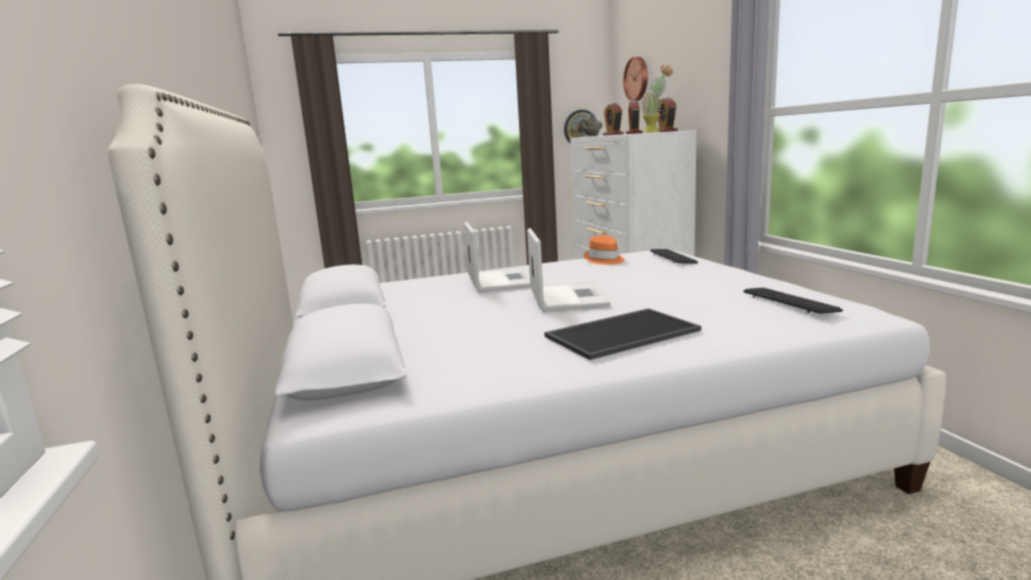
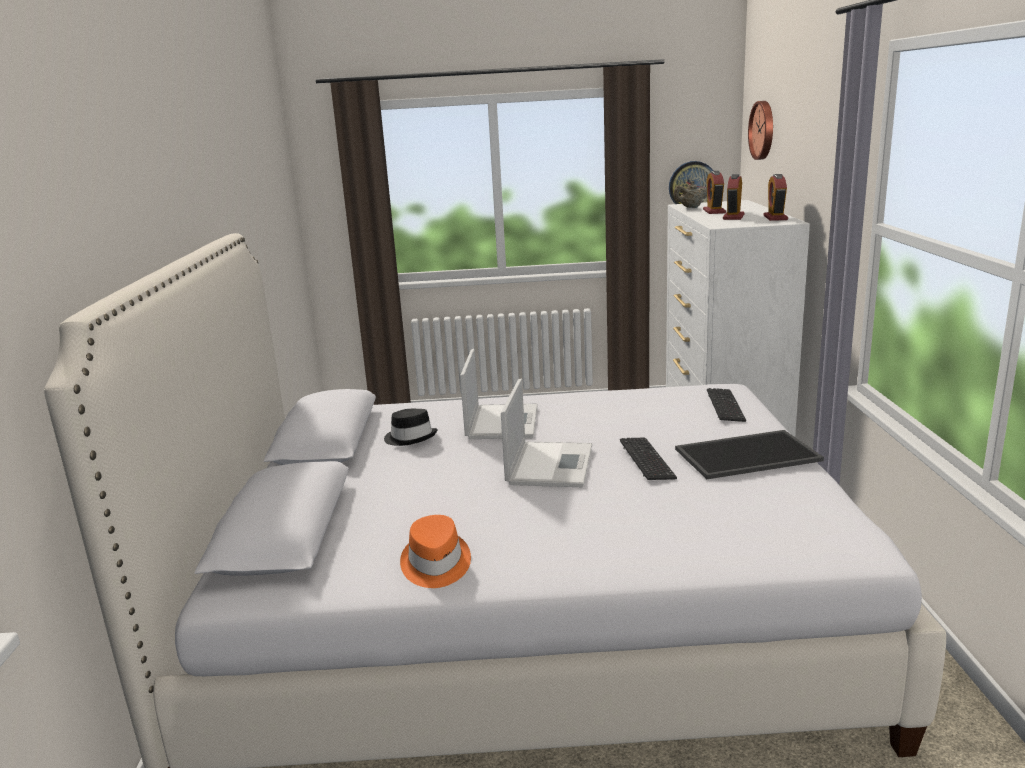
camera: 15 degrees right, 5 degrees up
tray [544,308,701,360] -> tray moved to [675,430,824,479]
orange hat [584,235,625,265] -> orange hat moved to [400,515,471,588]
potted plant [641,65,673,133] -> none
keyboard [743,288,843,314] -> keyboard moved to [620,438,677,480]
none -> black hat [384,409,438,446]

